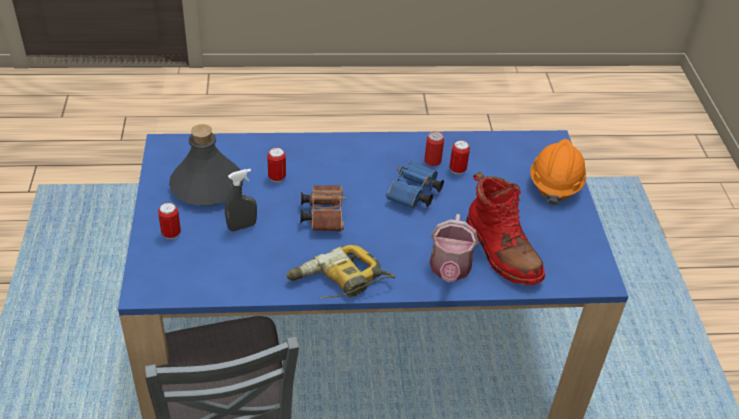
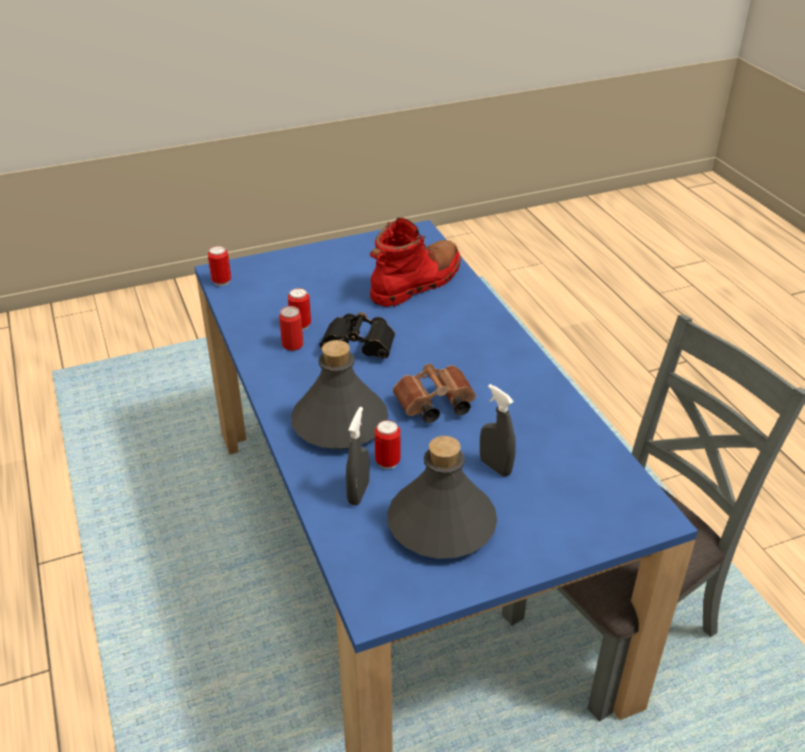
camera: 105 degrees left, 5 degrees down
can [158,202,181,239] -> can moved to [208,246,231,286]
power drill [287,245,395,299] -> none
blue binoculars [386,160,444,208] -> black binoculars [319,312,395,359]
watering can [430,214,479,282] -> none
orange hard hat [530,139,586,205] -> none
none -> grey bottle [291,340,388,450]
none -> grey spray bottle [346,407,369,505]

